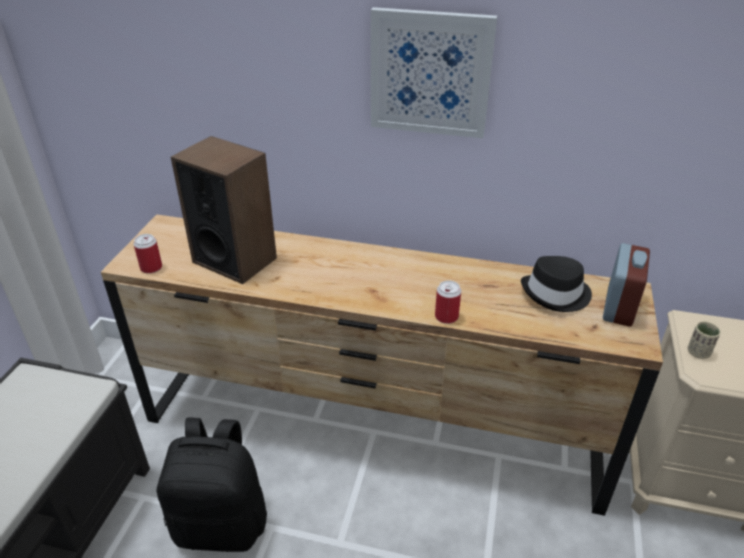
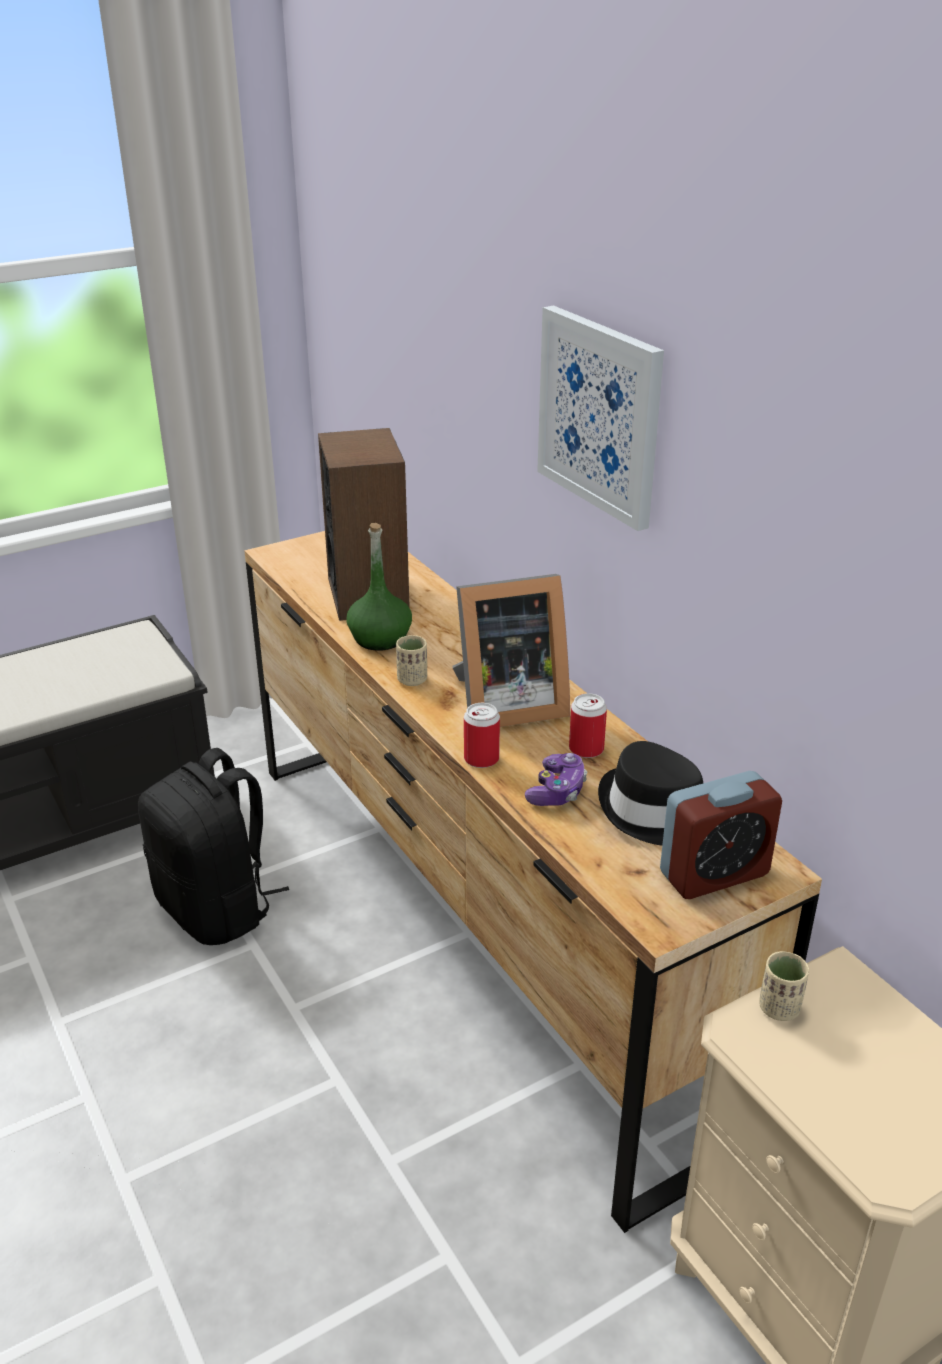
camera: 45 degrees right, 5 degrees down
can [134,234,162,274] -> can moved to [569,693,607,758]
none -> green bottle [346,523,412,651]
none -> beige cup [396,635,427,686]
none -> picture frame [452,574,570,727]
none -> game controller [525,753,587,806]

